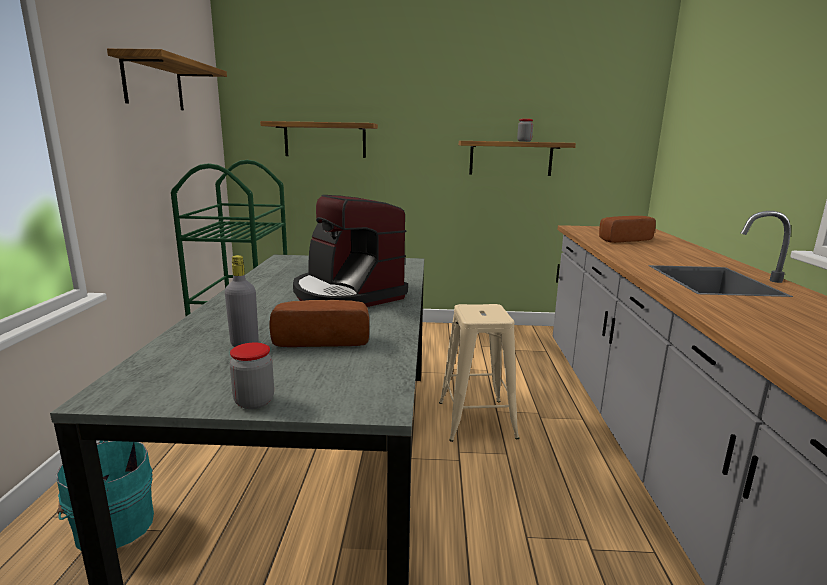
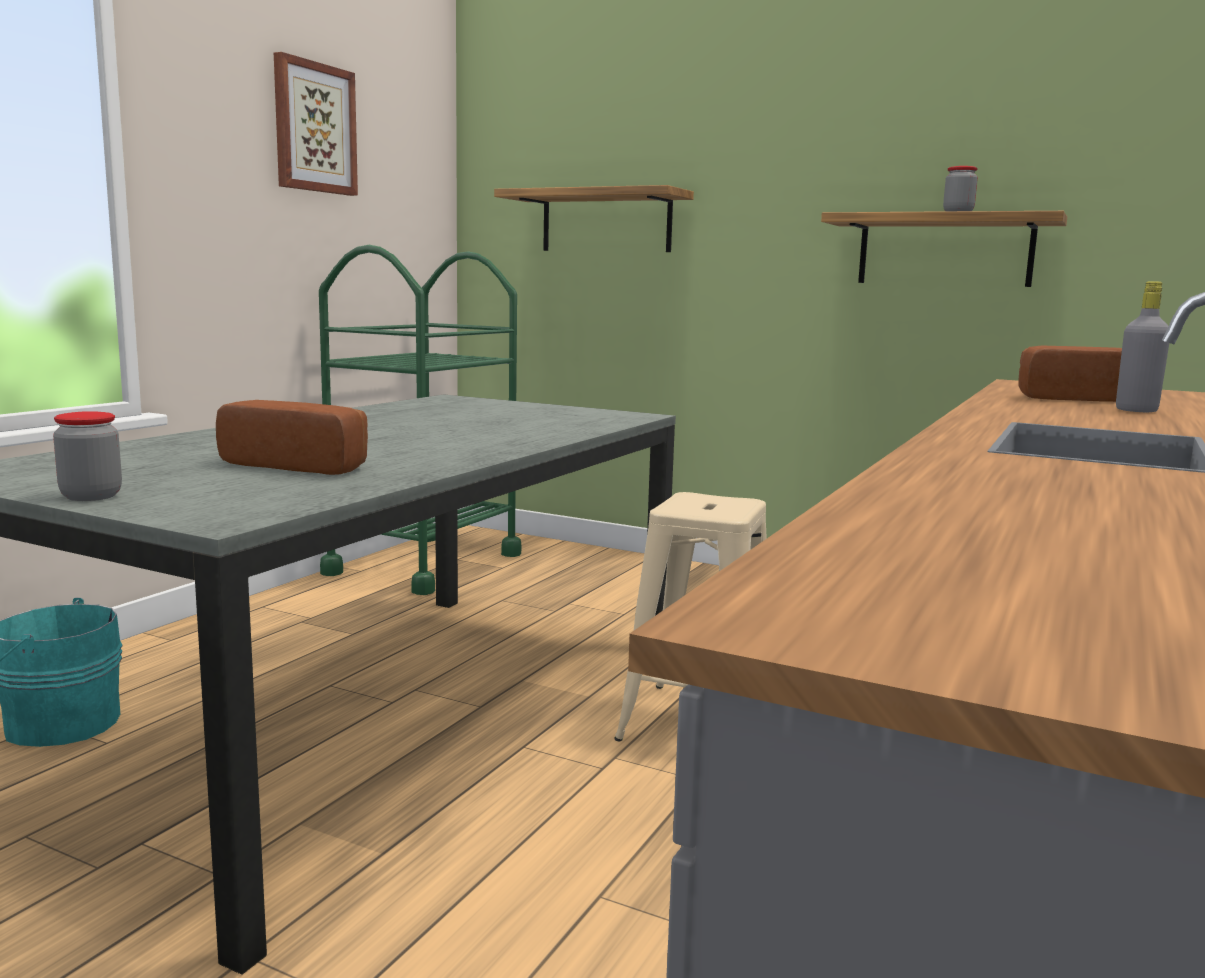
camera: 25 degrees right, 5 degrees down
shelf [107,48,227,110] -> picture [274,52,358,196]
grey bottle [225,255,259,347] -> grey bottle moved to [1116,281,1169,412]
coffee machine [293,195,408,307] -> none

